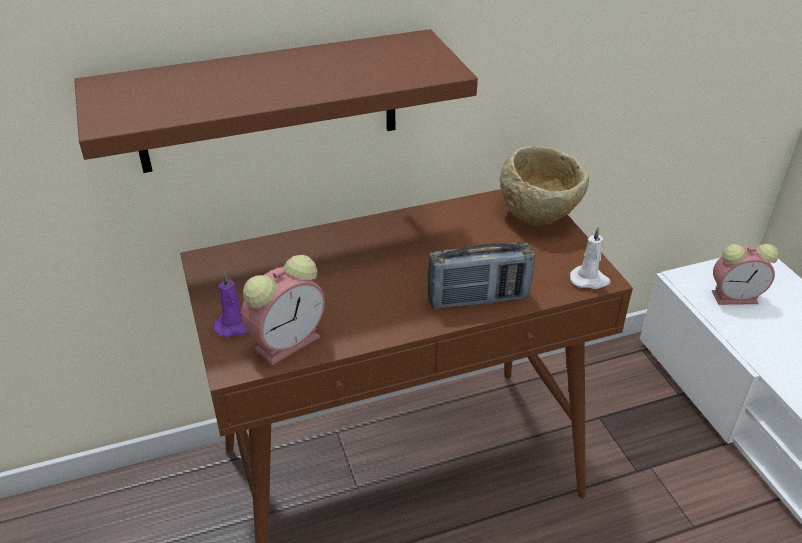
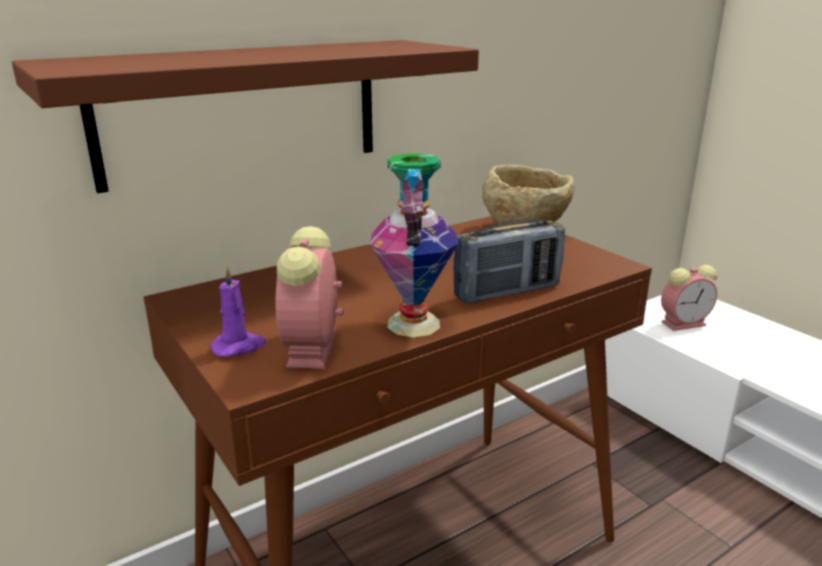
camera: 15 degrees left, 15 degrees down
alarm clock [241,255,325,365] -> alarm clock turned 150 degrees clockwise [276,226,344,369]
white candle [570,227,611,289] -> none
none -> vase [369,154,458,337]

